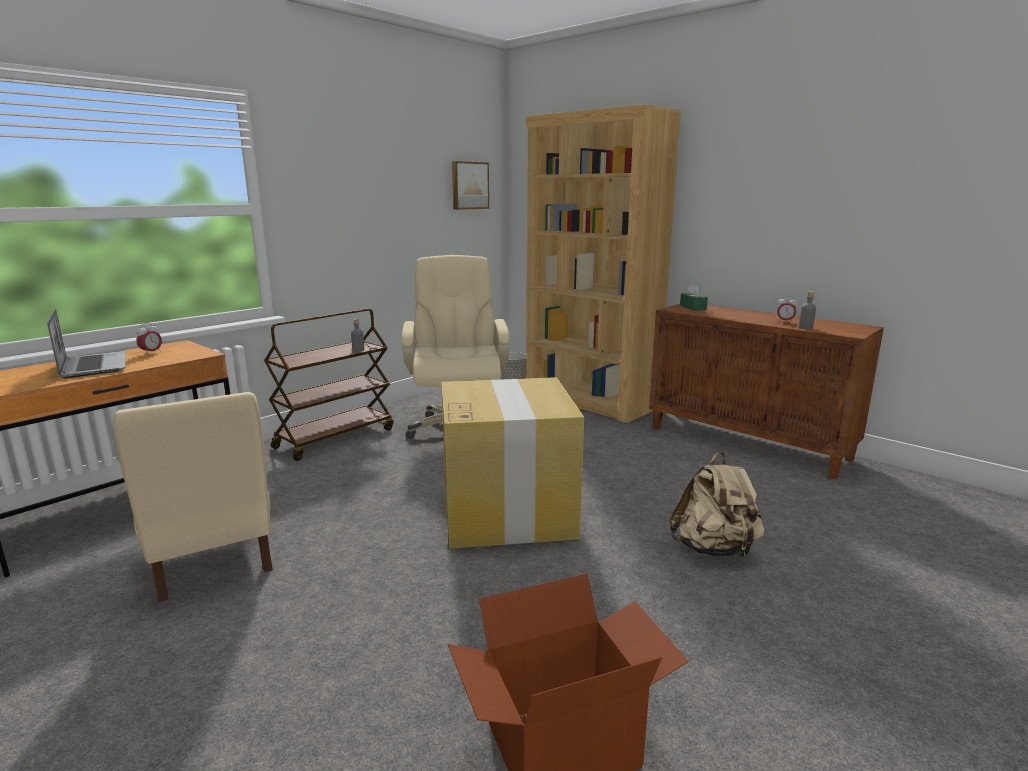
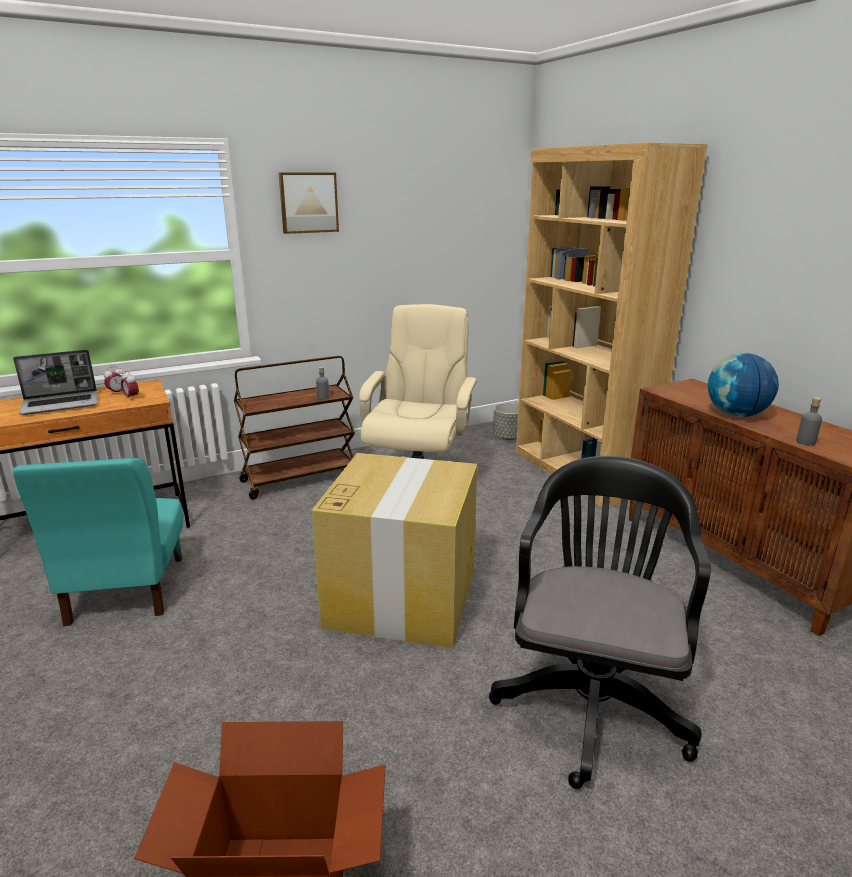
camera: 20 degrees right, 5 degrees up
laptop [47,309,126,378] -> laptop turned 75 degrees clockwise [13,350,97,415]
beige chair [113,392,273,602] -> turquoise chair [13,458,183,626]
picture [452,161,489,210] -> picture moved to [278,173,339,234]
beige backpack [670,452,765,558] -> black office chair [489,456,711,789]
green tissue box [680,283,708,310] -> none
alarm clock [777,296,798,323] -> alarm clock moved to [121,371,139,399]
none -> globe [708,353,779,417]

